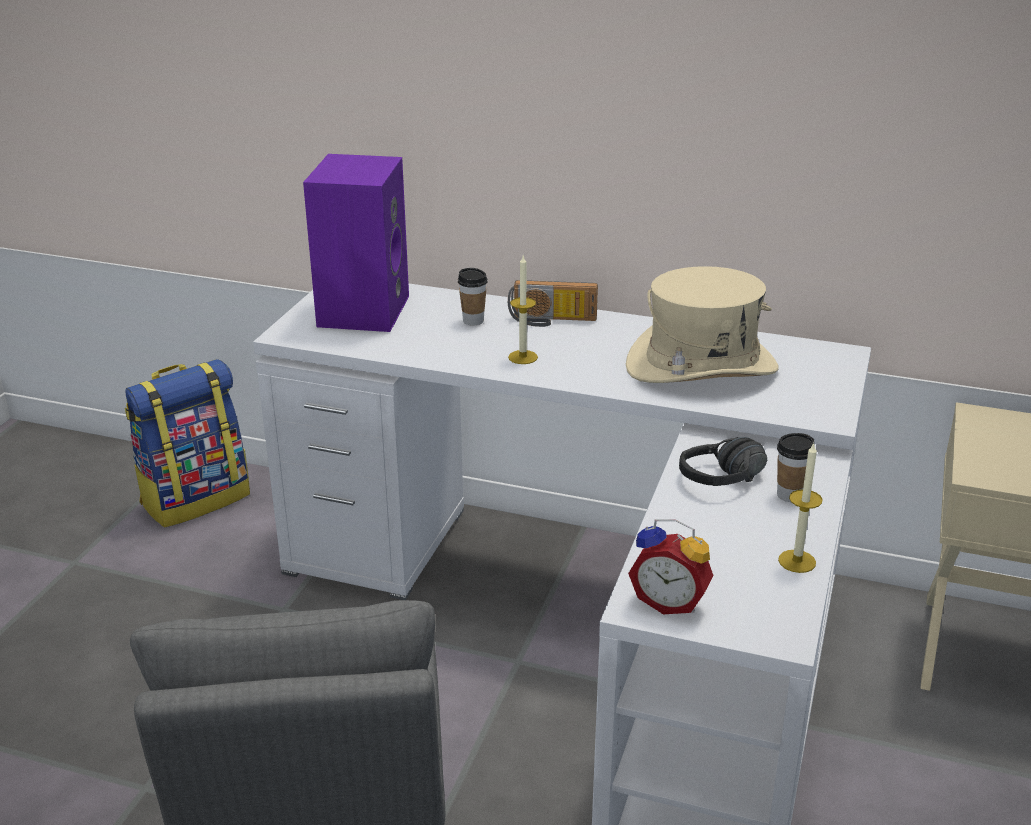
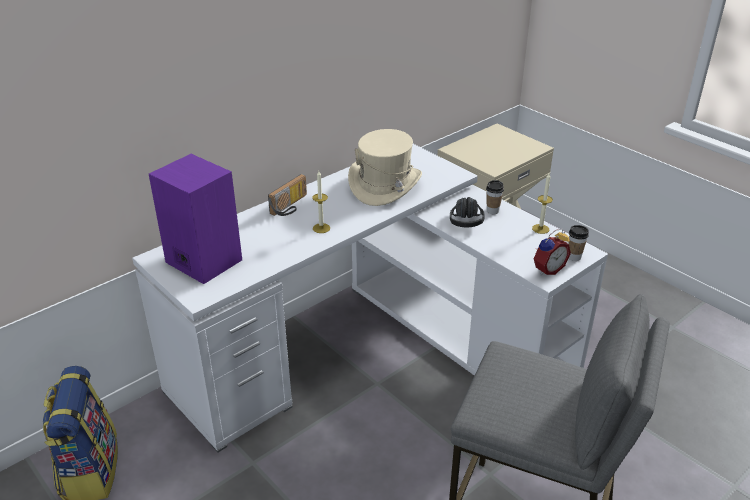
camera: 60 degrees left, 5 degrees up
cup [458,268,488,326] -> cup moved to [568,225,589,261]

